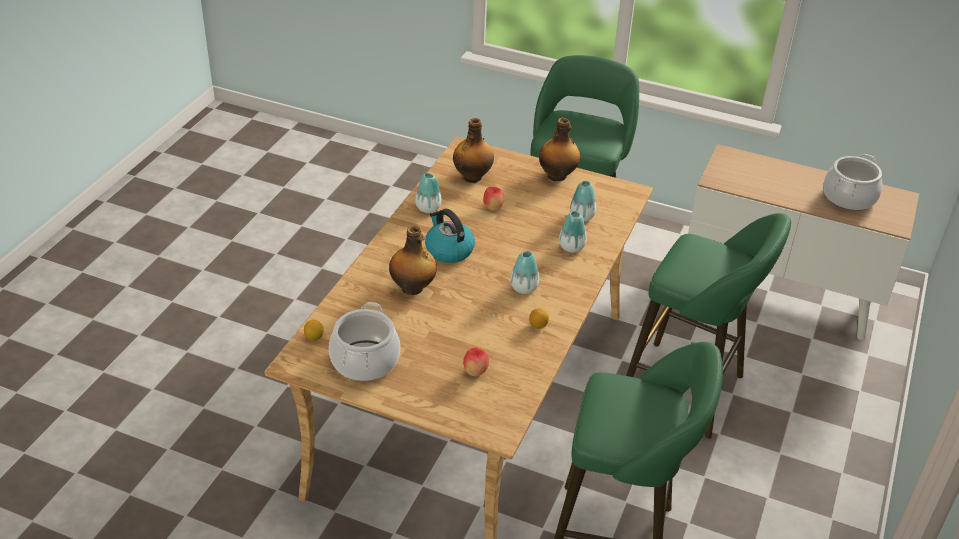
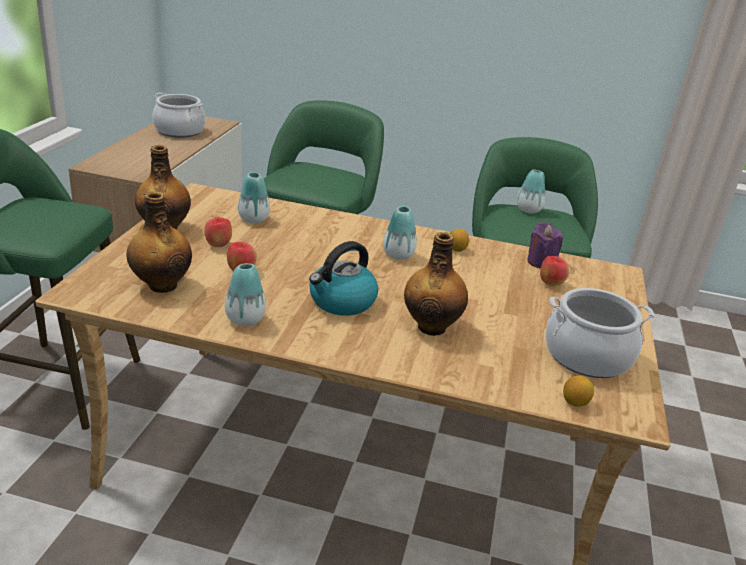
camera: 100 degrees left, 10 degrees down
vase [559,211,587,253] -> vase moved to [517,170,545,214]
none -> apple [204,217,232,247]
none -> purple candle [527,222,563,269]

